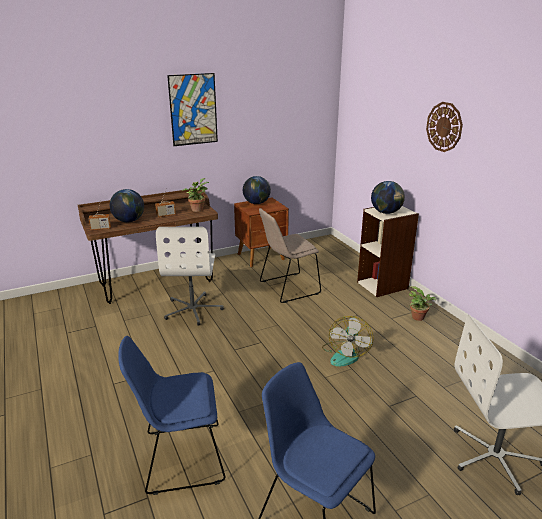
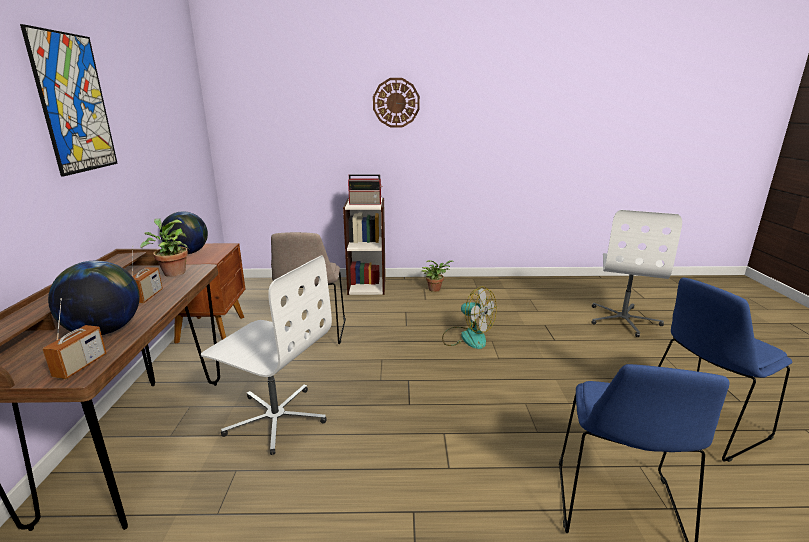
camera: 65 degrees left, 5 degrees down
globe [371,181,405,214] -> radio [348,174,382,205]

